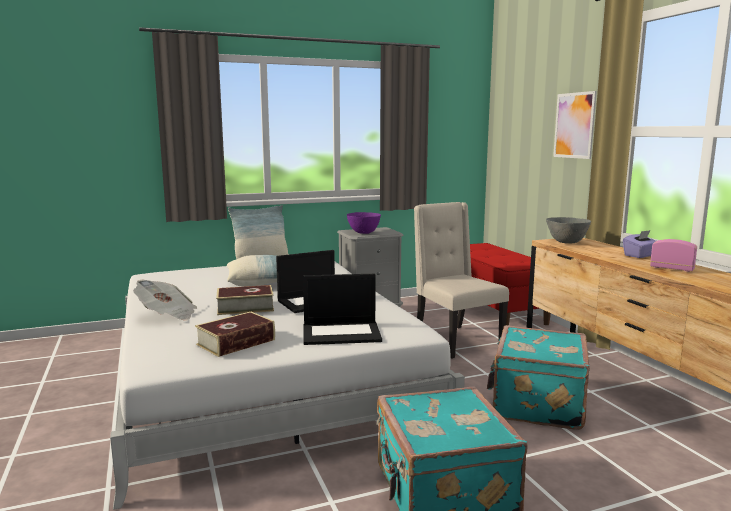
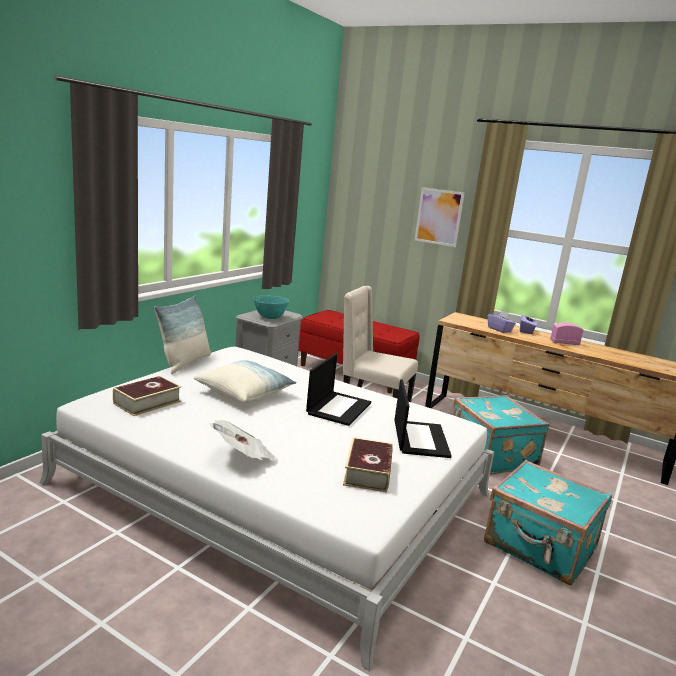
camera: 40 degrees left, 5 degrees up
book [216,285,274,315] -> book moved to [113,376,181,416]
laptop [303,274,382,345] -> laptop turned 45 degrees counterclockwise [395,380,452,458]
purple bowl [347,212,381,234] -> turquoise bowl [253,295,289,319]
grey bowl [546,217,591,244] -> none
none -> purple tissue box [488,310,516,333]

